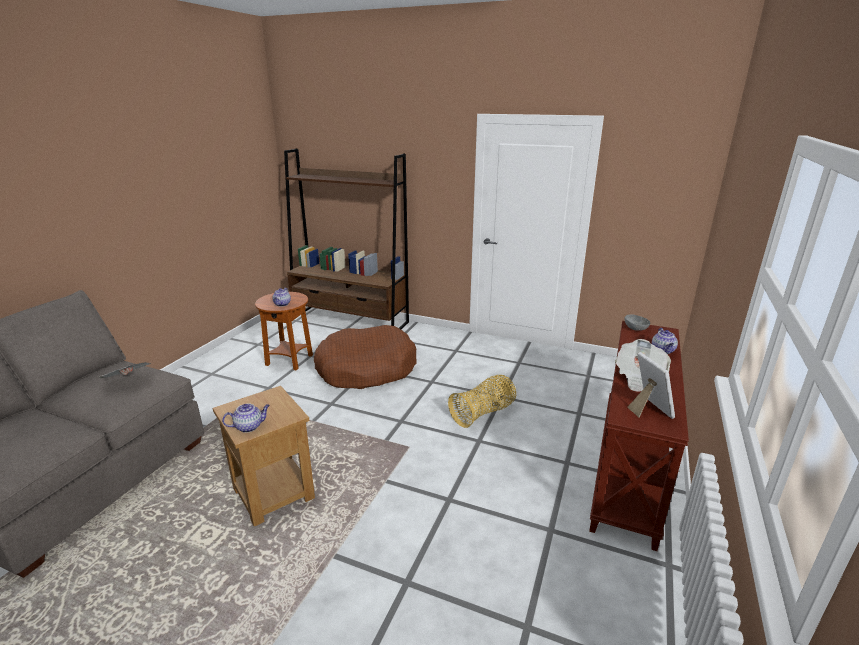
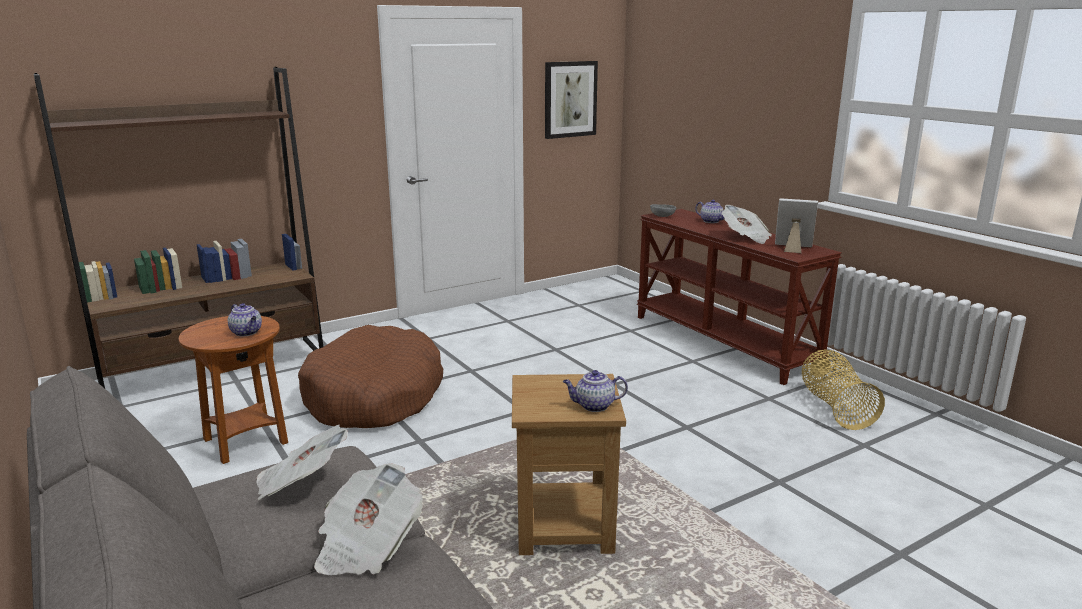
camera: 55 degrees left, 5 degrees down
teapot [222,403,270,433] -> teapot turned 105 degrees counterclockwise [563,370,628,412]
basket [448,375,516,428] -> basket moved to [802,350,885,430]
none -> newspaper [314,463,423,575]
none -> picture [545,61,598,139]

